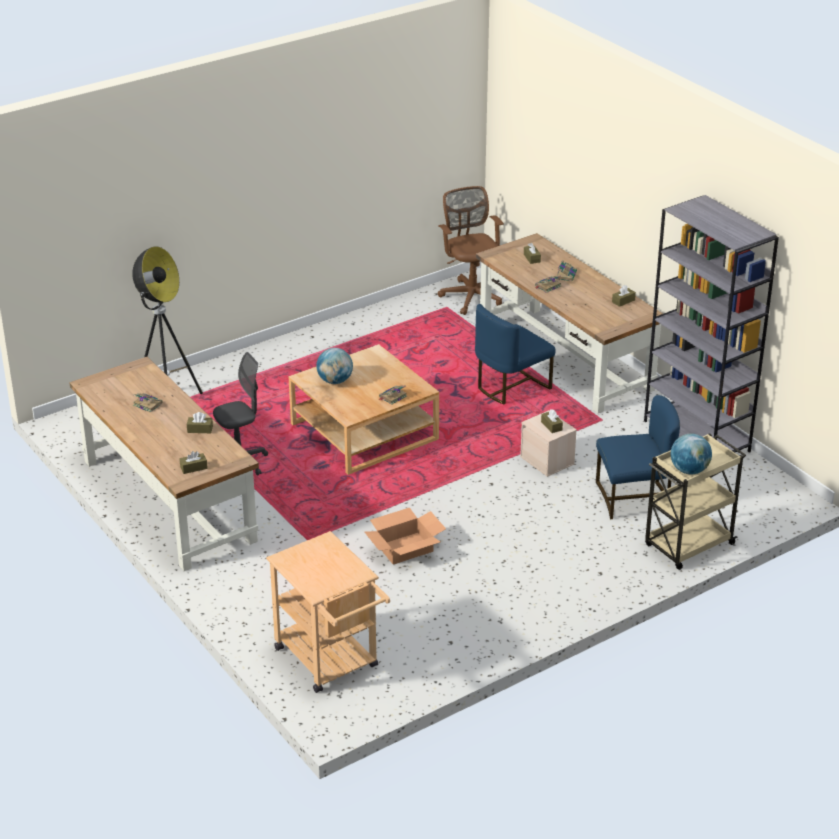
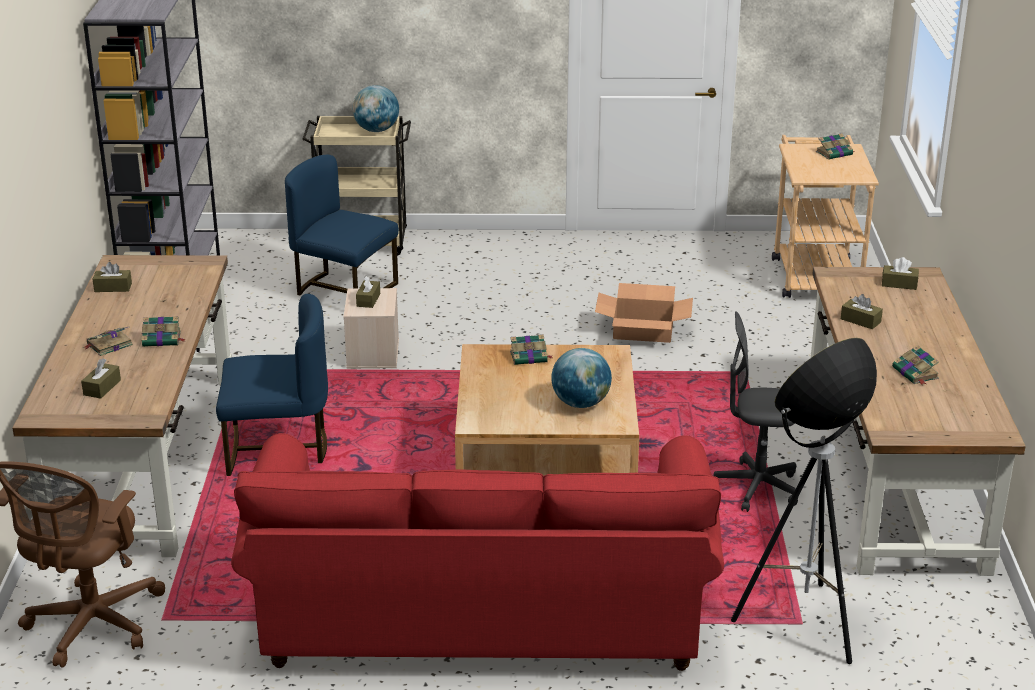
camera: 145 degrees left, 5 degrees down
none -> red sofa [231,433,724,671]
none -> book [816,133,855,159]

